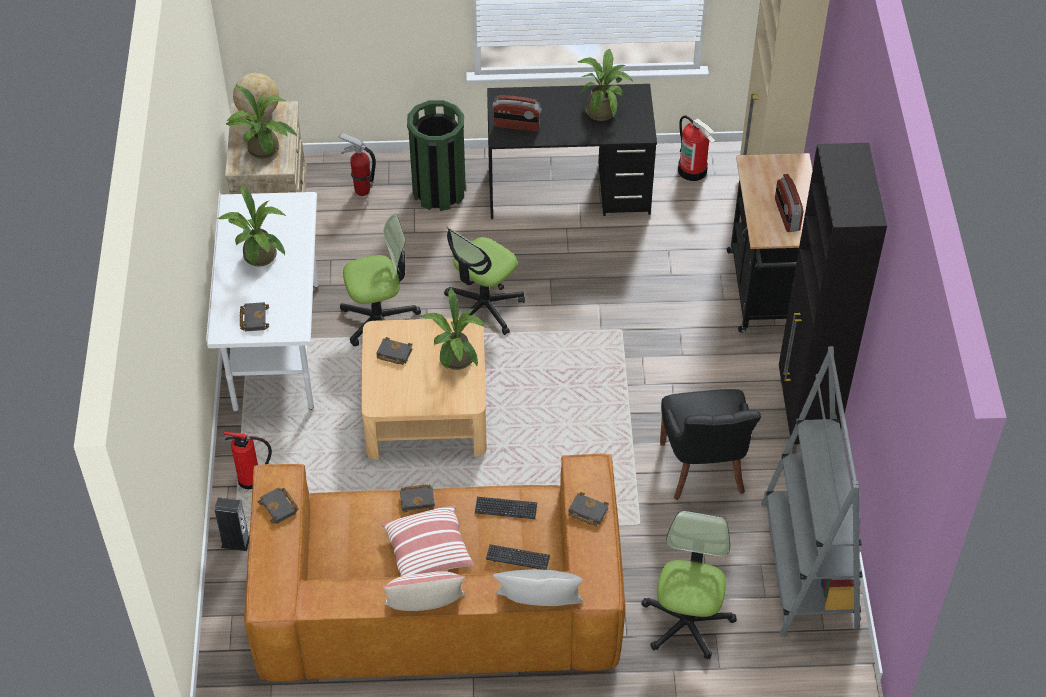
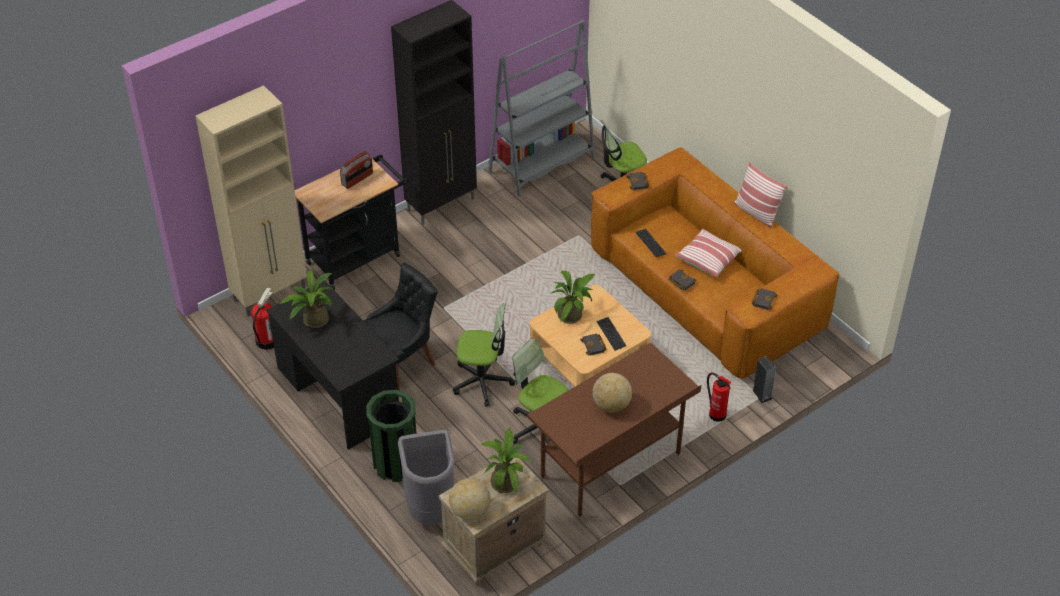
camera: 125 degrees left, 5 degrees down
white desk [206,190,319,413] -> brown desk [527,343,701,518]
potted plant [218,184,286,267] -> globe [592,373,632,413]
black book [240,302,269,331] -> none
fire extinguisher [339,132,376,196] -> grey trash can [398,430,455,525]
keyboard [486,544,550,570] -> keyboard moved to [597,317,626,351]
radio [492,95,542,132] -> none
grey pillow [493,569,583,606] -> none
black chair [660,389,761,500] -> black chair moved to [364,262,438,390]

